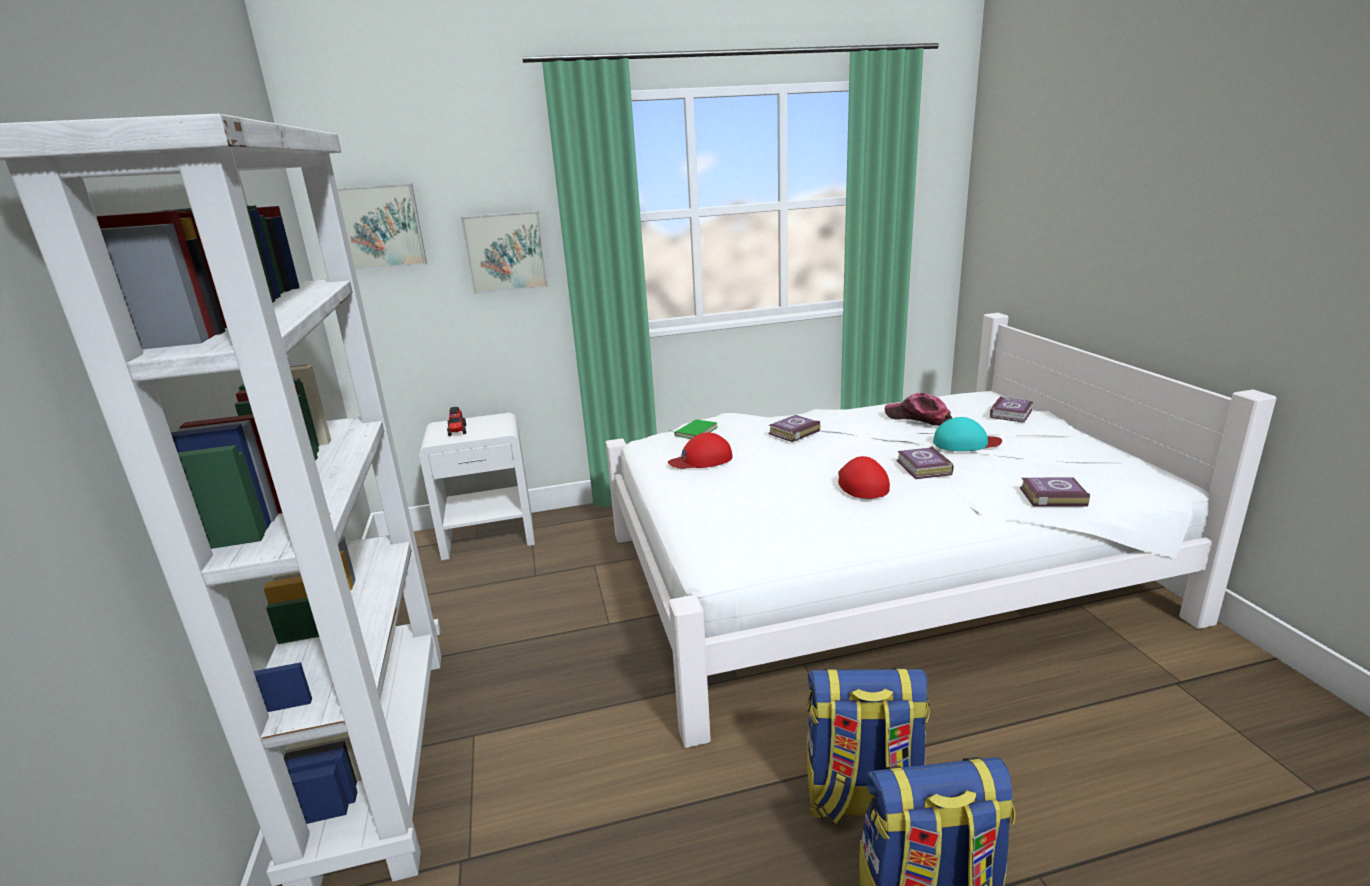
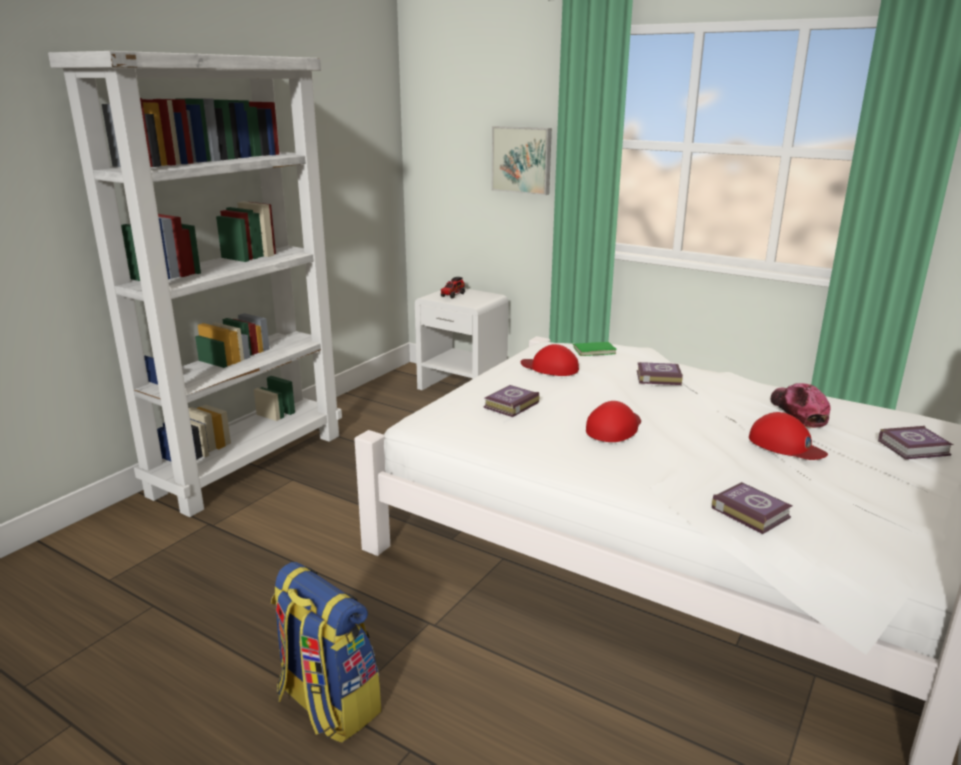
camera: 45 degrees right, 0 degrees up
picture [337,183,427,271] -> none
backpack [807,667,929,824] -> none
book [897,446,953,479] -> book moved to [484,385,539,417]
turquoise cap [933,417,1002,451] -> red cap [749,412,828,460]

